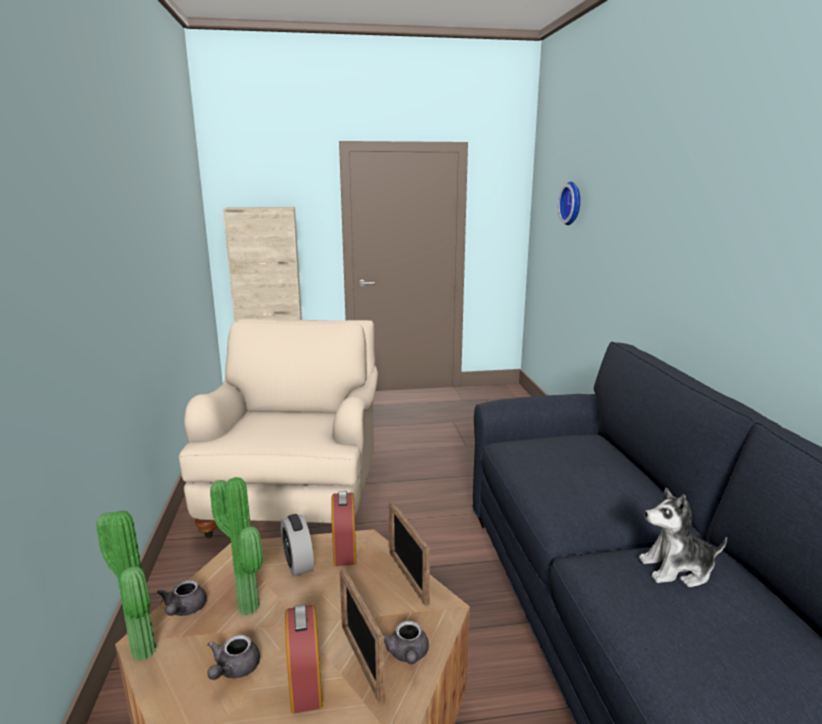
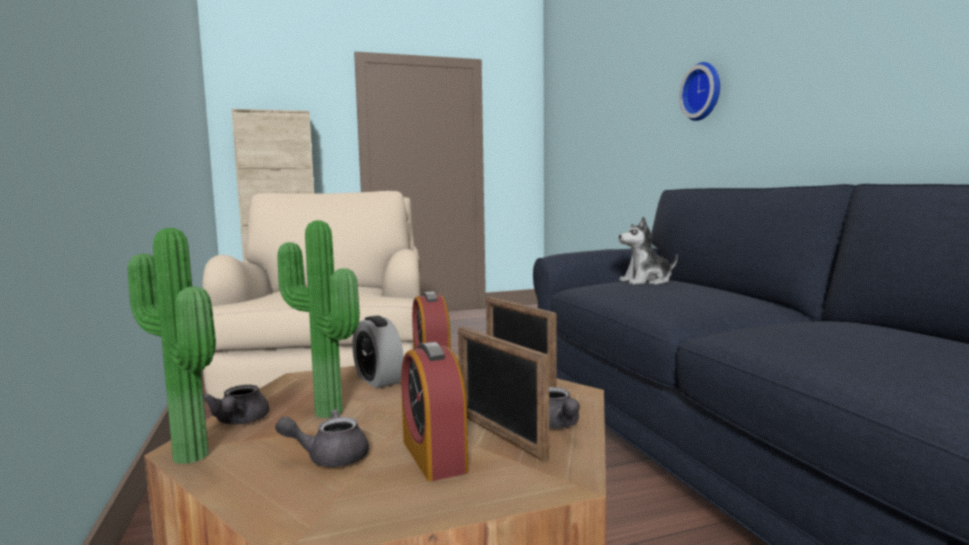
camera: 10 degrees left, 10 degrees down
grey teapot [207,634,260,680] -> grey teapot turned 75 degrees clockwise [275,409,369,467]
wall clock [558,181,580,225] -> wall clock moved to [679,62,720,121]
plush toy [639,488,727,587] -> plush toy moved to [619,217,678,285]

